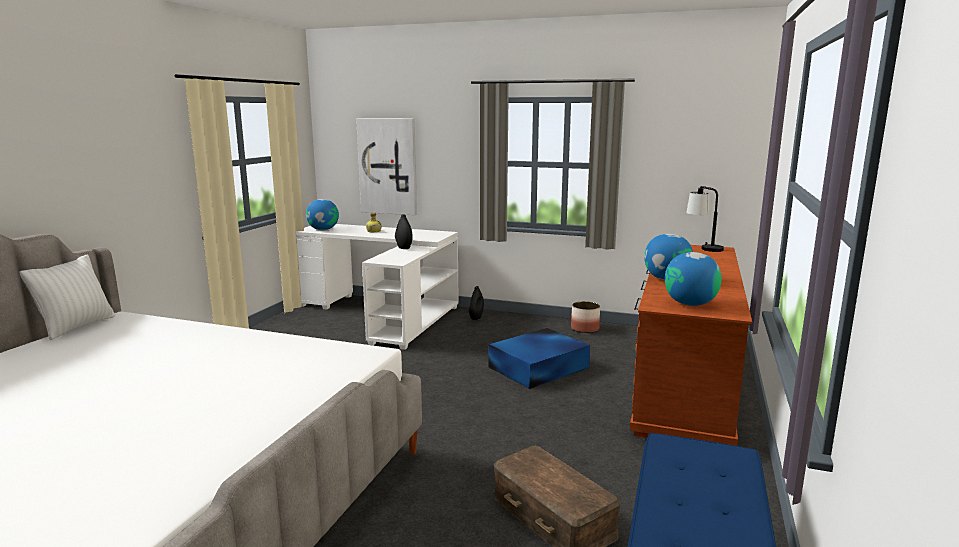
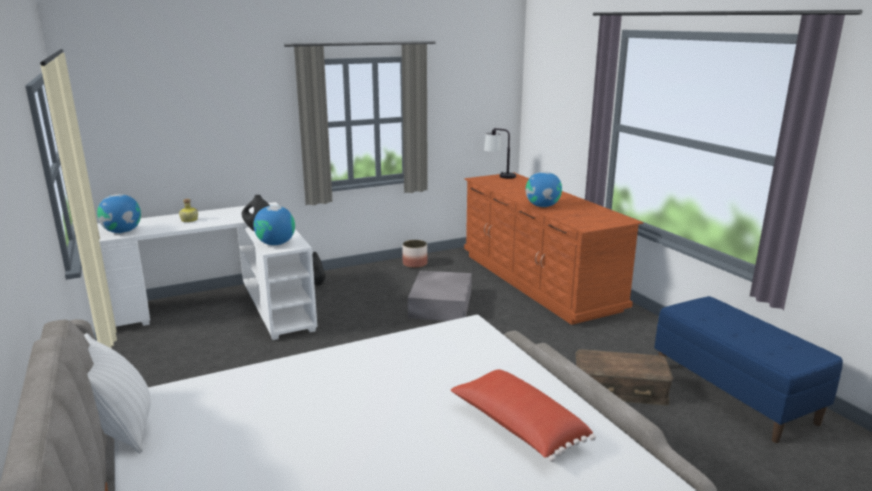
camera: 45 degrees left, 5 degrees up
picture [356,118,417,215] -> none
blue storage box [488,328,590,389] -> grey storage box [408,271,472,321]
globe [665,252,722,306] -> globe moved to [254,205,295,245]
none -> red pillow [451,369,596,462]

